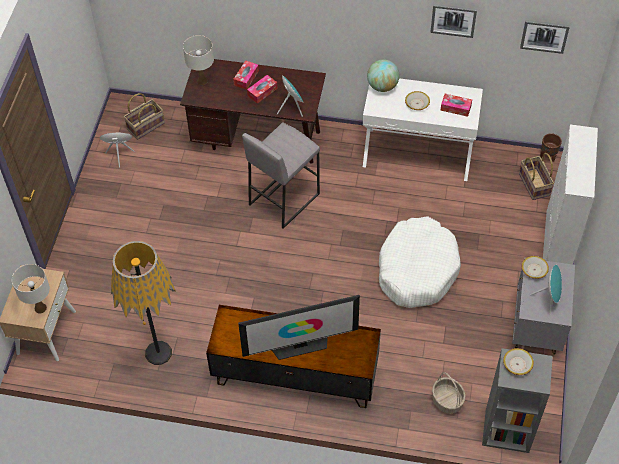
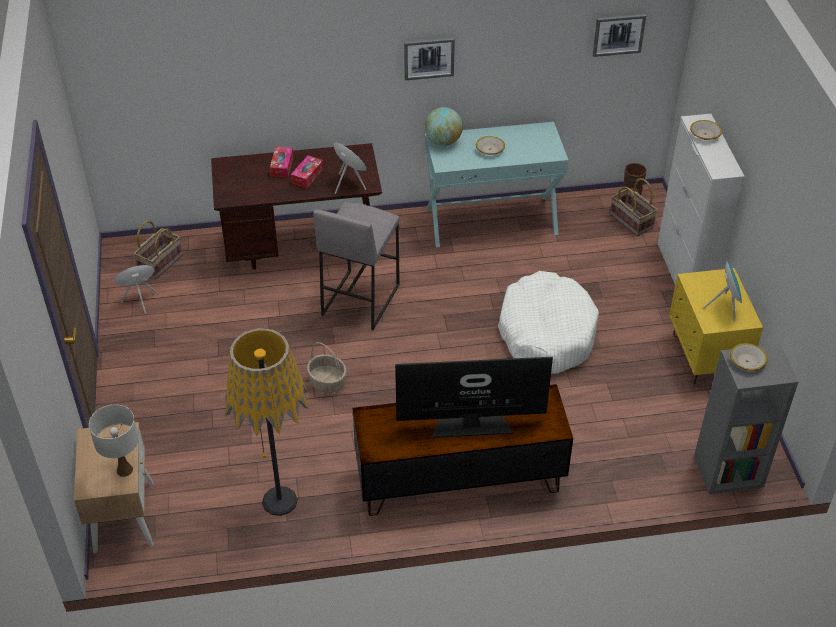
camera: 20 degrees left, 10 degrees down
white table lamp [183,35,214,85] -> none
television [238,295,360,360] -> television turned 150 degrees counterclockwise [395,357,553,438]
white console table [363,78,483,181] -> turquoise console table [425,122,568,247]
picture [430,4,477,38] -> picture moved to [404,38,455,80]
basket [432,372,466,414] -> basket moved to [307,342,347,393]
tissue box [440,94,472,117] -> none
grey nightstand [512,258,575,355] -> yellow nightstand [669,268,763,385]
bowl [522,256,549,279] -> bowl moved to [690,120,722,140]

